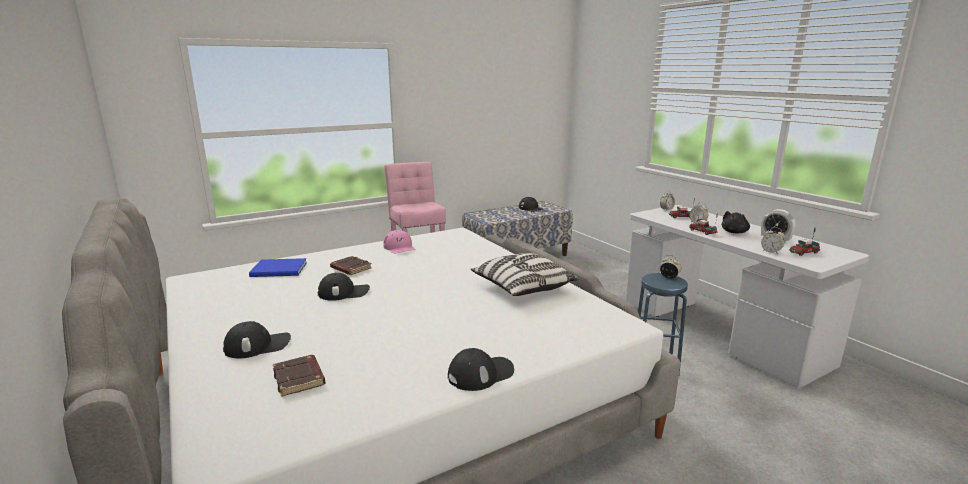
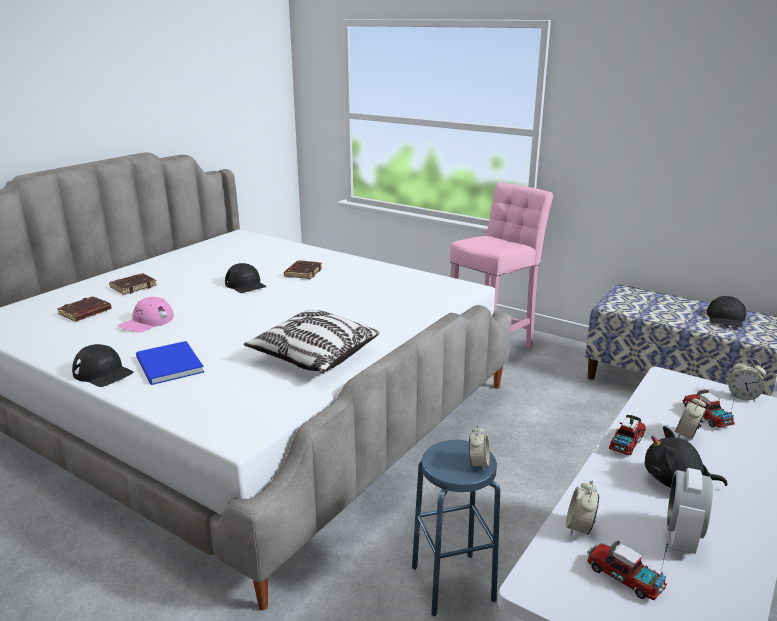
camera: 65 degrees right, 5 degrees up
black cap [223,321,291,358] -> brown book [109,273,157,295]
blue book [249,258,307,277] -> blue book moved to [136,341,204,385]
pink cap [383,230,416,254] -> pink cap moved to [118,297,174,332]

